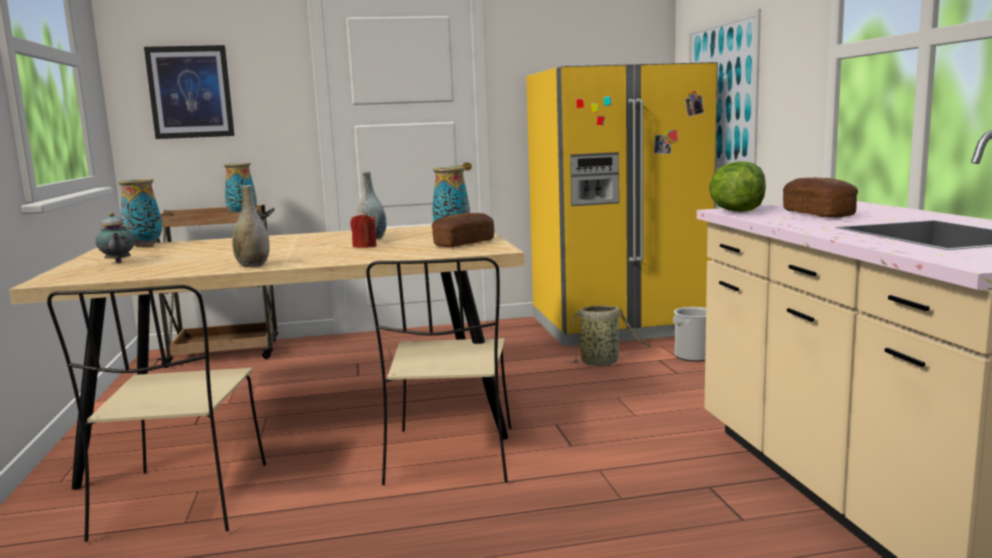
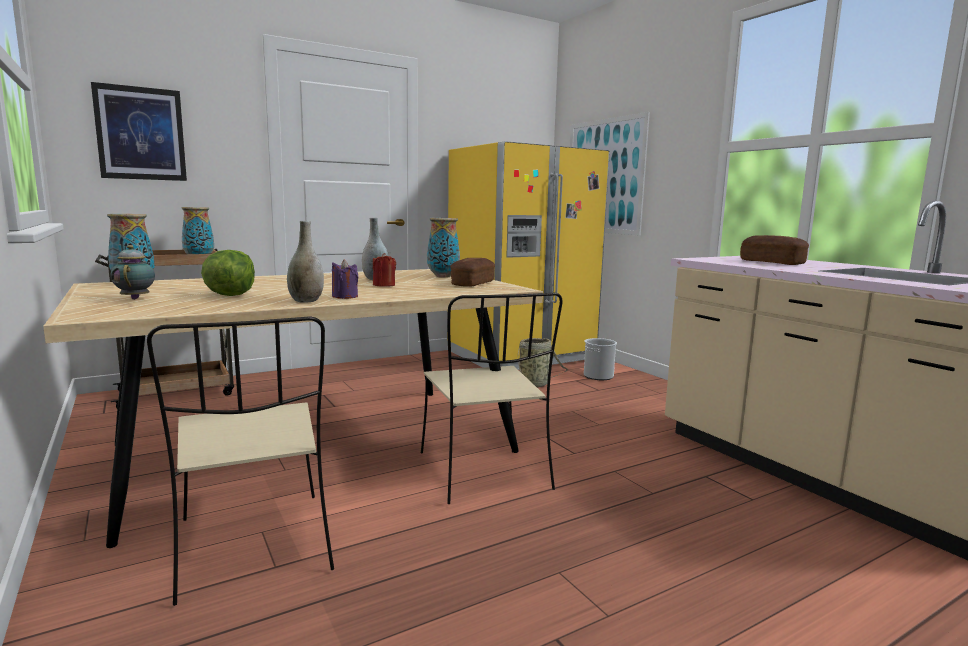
camera: 20 degrees left, 0 degrees up
teapot [96,213,135,263] -> teapot turned 150 degrees counterclockwise [110,245,155,300]
lettuce [709,161,766,212] -> lettuce moved to [201,250,255,296]
none -> purple candle [332,259,358,299]

